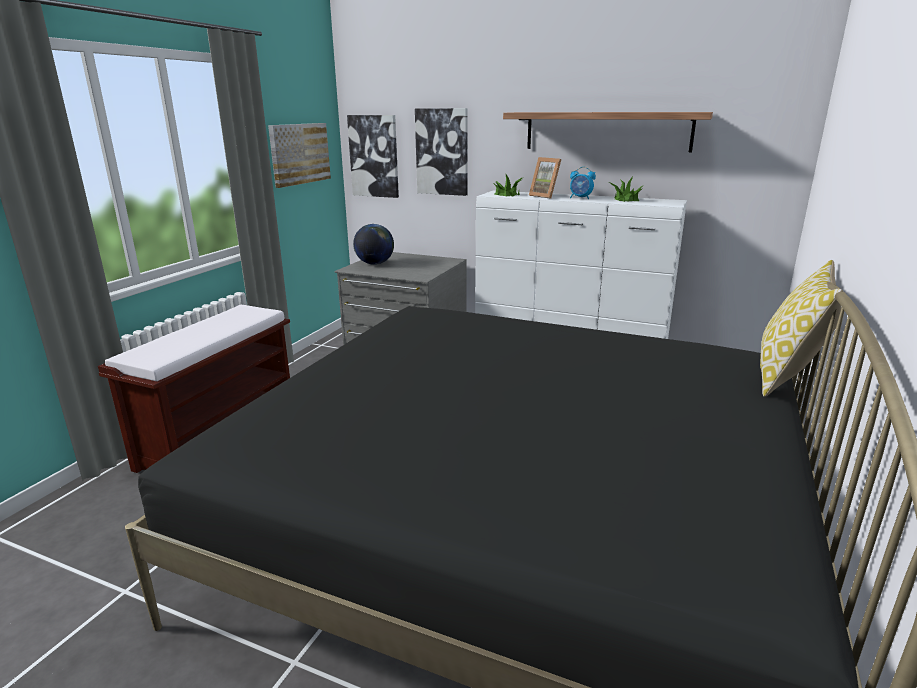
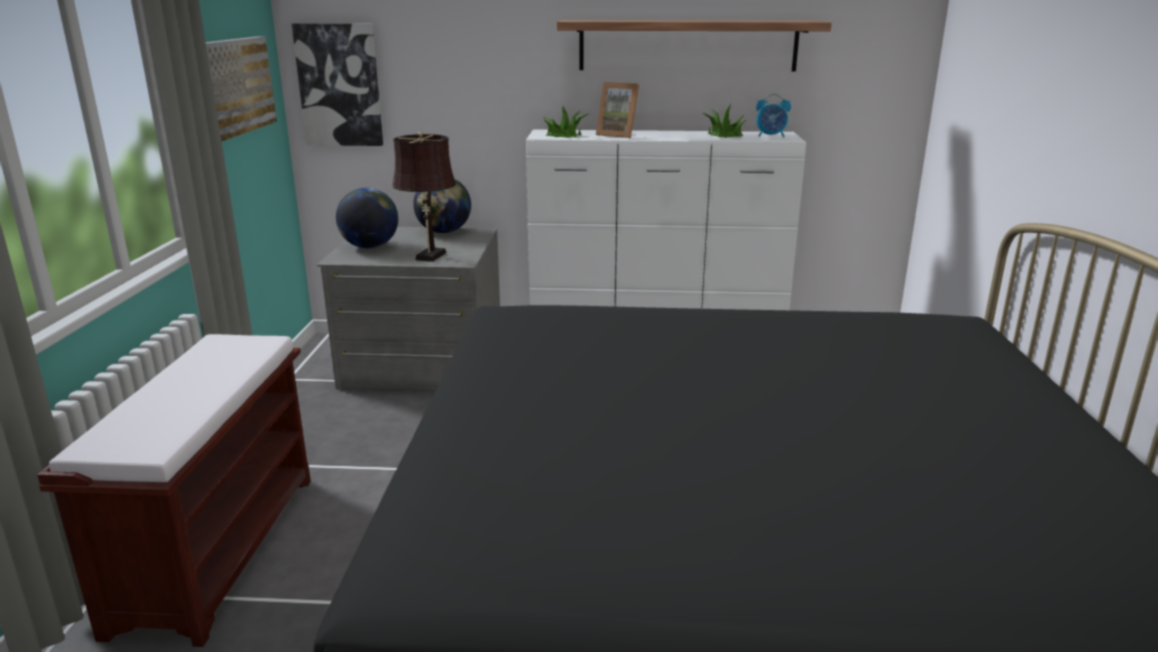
camera: 20 degrees left, 0 degrees up
picture [415,108,467,196] -> none
alarm clock [570,167,596,199] -> alarm clock moved to [756,94,791,137]
pillow [760,260,843,397] -> none
none -> brown table lamp [392,132,456,262]
none -> globe [413,179,471,233]

